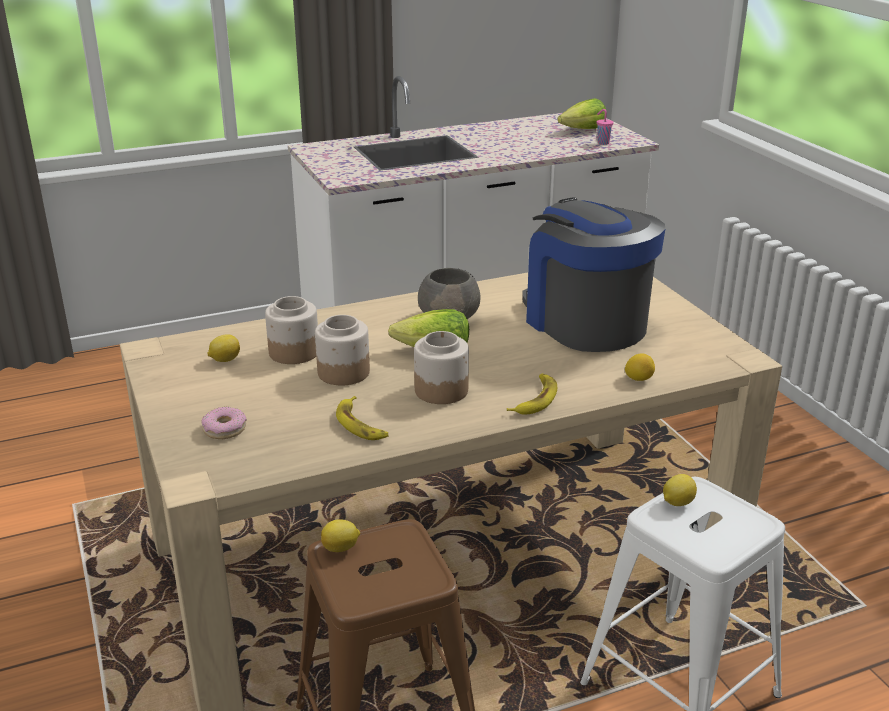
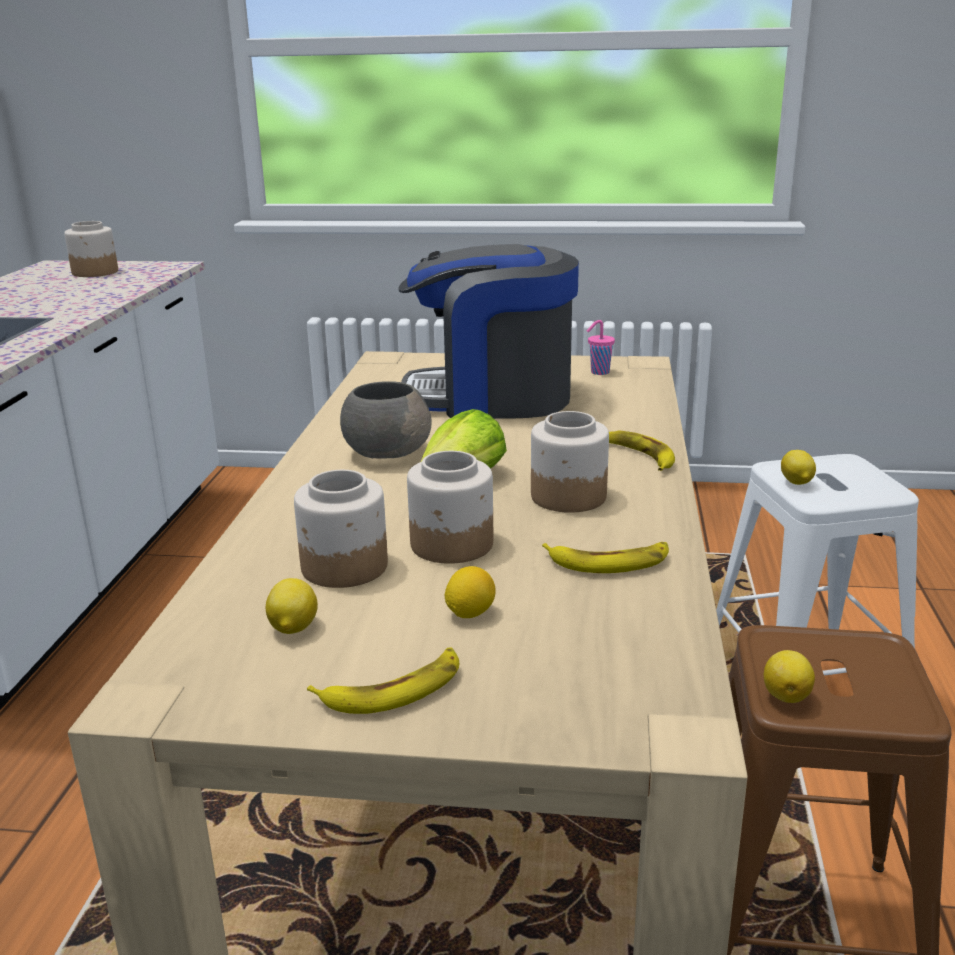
camera: 60 degrees left, 5 degrees down
donut [201,406,247,439] -> none
lettuce [558,98,607,129] -> jar [64,221,118,277]
pink cup [597,109,614,145] -> pink cup moved to [587,320,615,375]
lemon [625,353,655,381] -> lemon moved to [445,566,496,618]
none -> banana [307,647,459,714]

